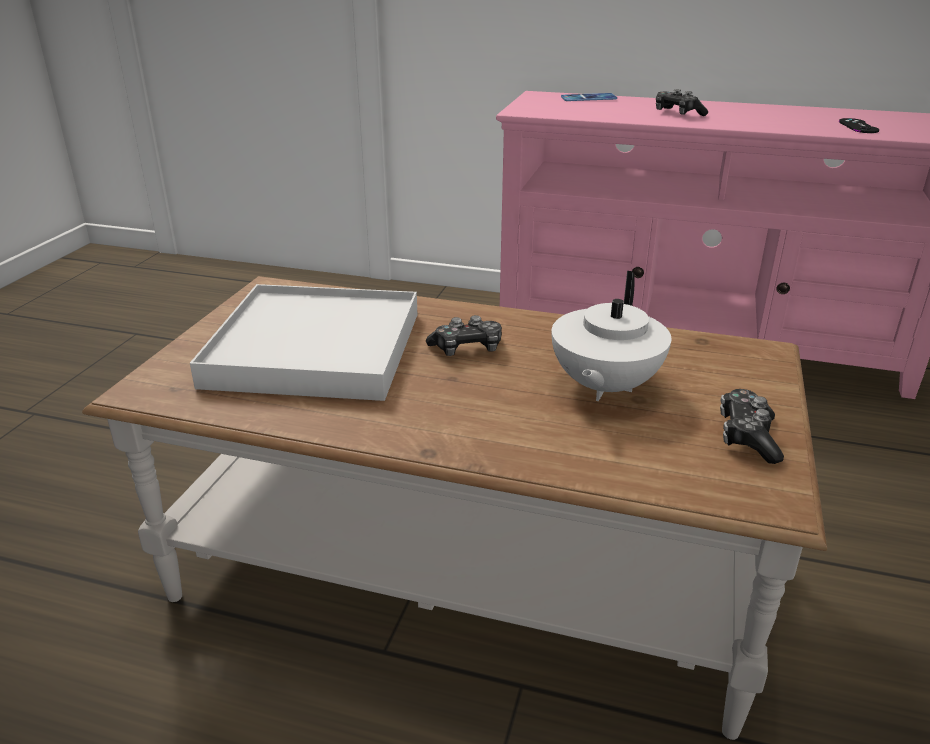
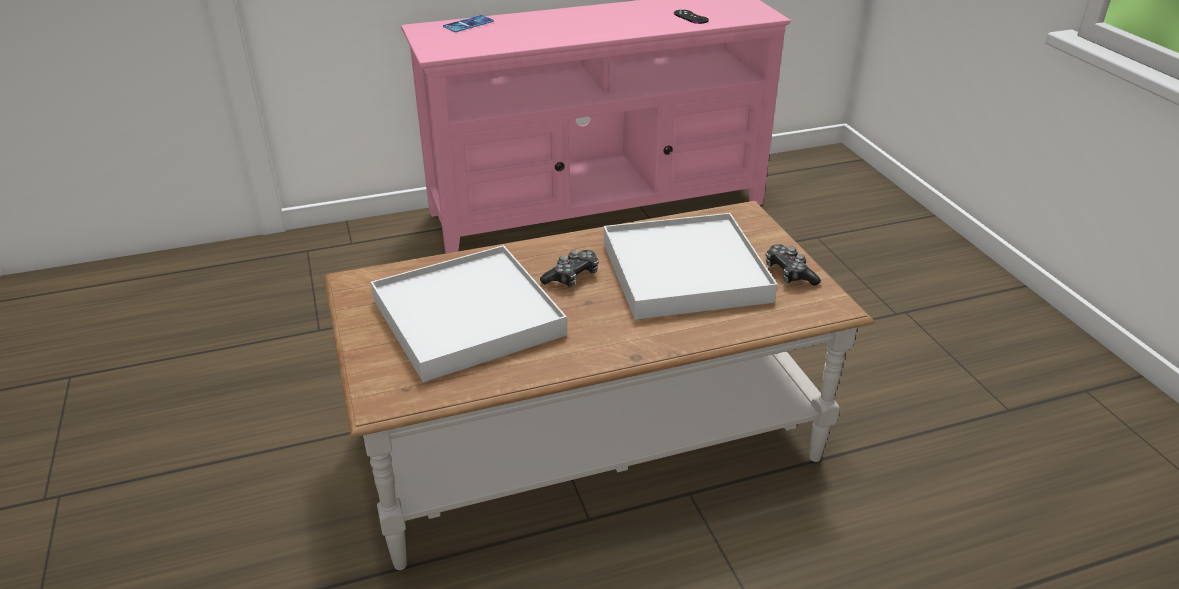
camera: 35 degrees left, 5 degrees up
white teapot [551,271,671,401] -> white tray [604,213,777,320]
game controller [656,89,708,116] -> none

